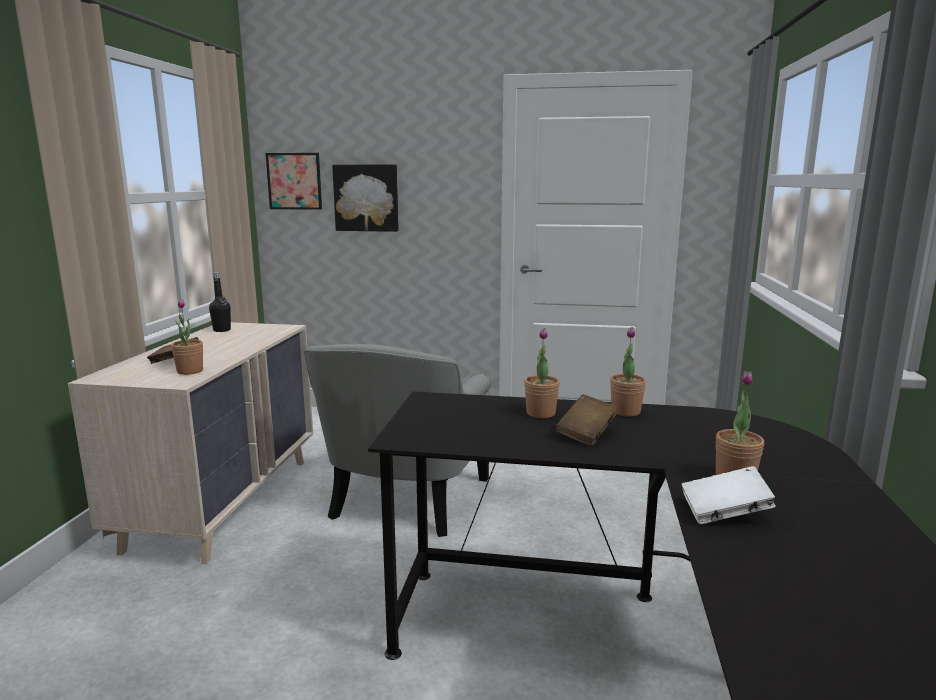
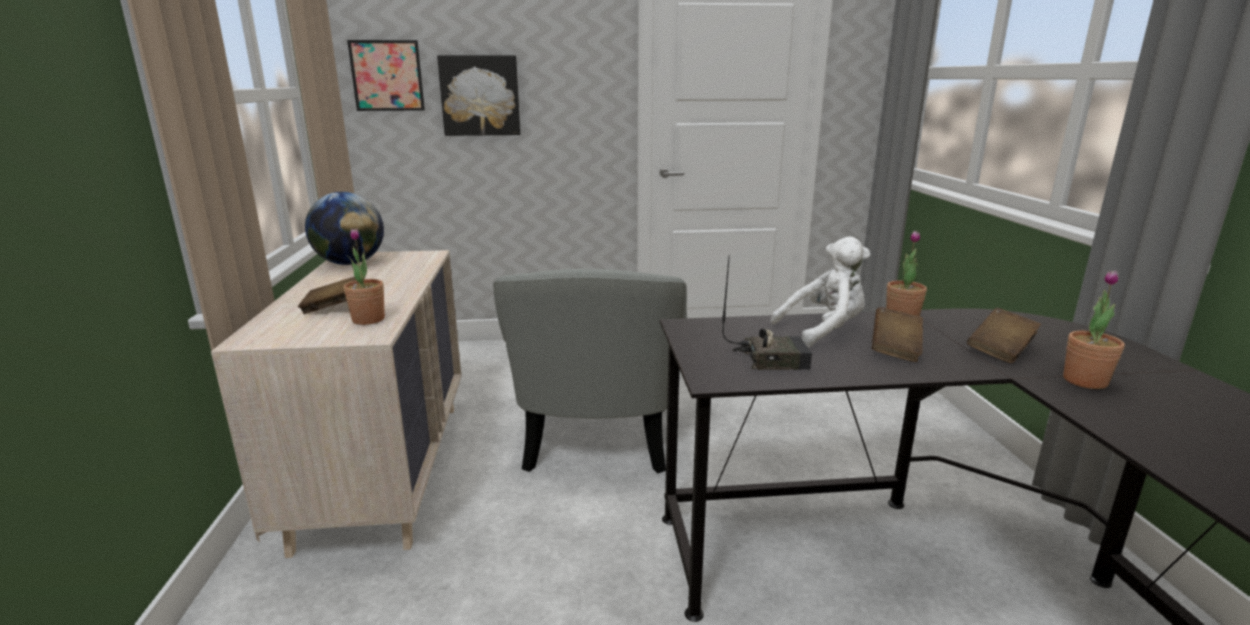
camera: 15 degrees left, 5 degrees up
black bottle [209,272,231,332] -> globe [305,192,384,265]
potted plant [524,328,560,418] -> white plush toy [771,236,871,348]
white book [682,466,776,524] -> none
none -> radio [722,255,812,370]
none -> brown book [967,308,1041,363]

